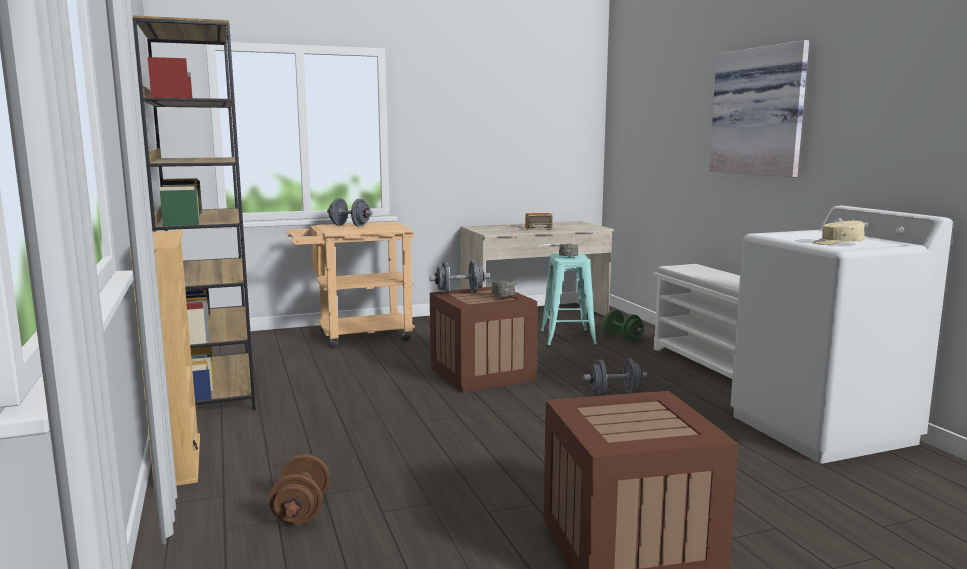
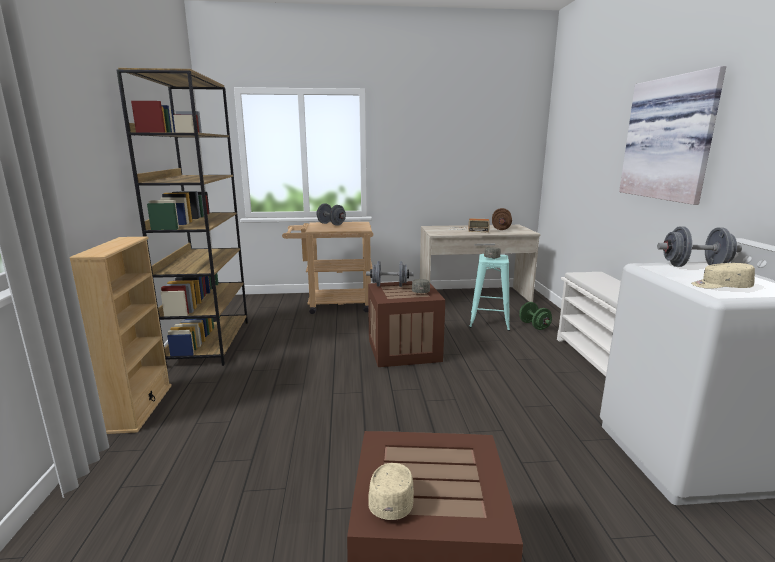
camera: 15 degrees right, 5 degrees up
brown dumbbell [269,454,330,525] -> brown dumbbell moved to [492,208,512,230]
grey dumbbell [583,358,647,394] -> grey dumbbell moved to [657,226,742,267]
none -> beige cap [368,463,414,520]

